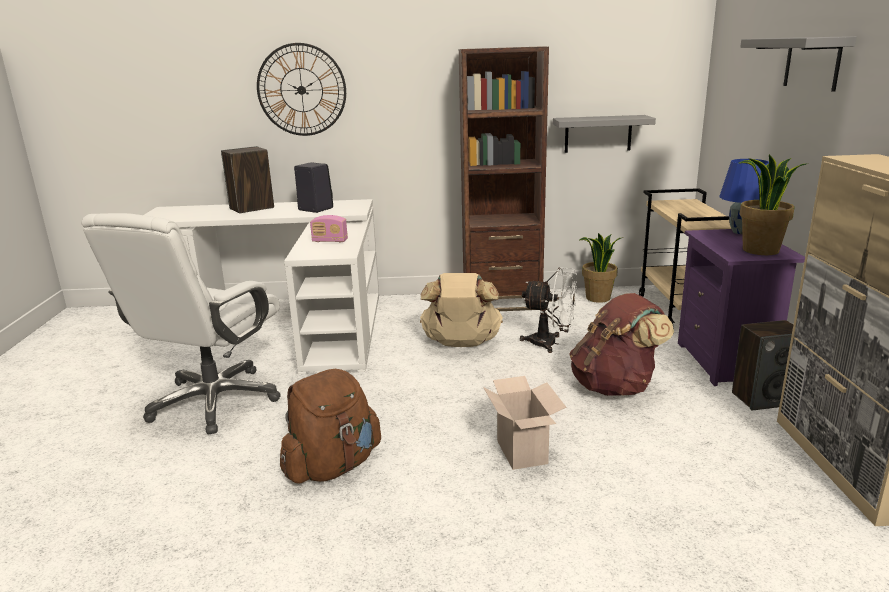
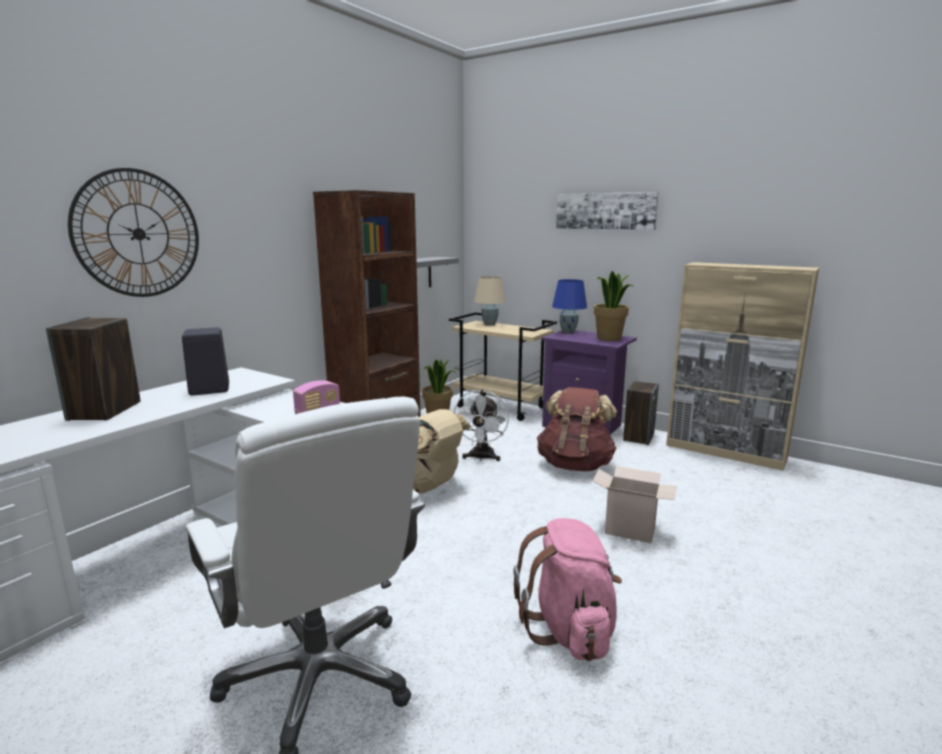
camera: 55 degrees left, 5 degrees down
brown backpack [280,369,381,483] -> pink backpack [514,518,622,661]
white fan [520,267,578,353] -> white fan turned 135 degrees clockwise [454,390,509,461]
grey shelf [740,36,856,92] -> picture [556,192,659,230]
none -> beige table lamp [474,276,506,326]

